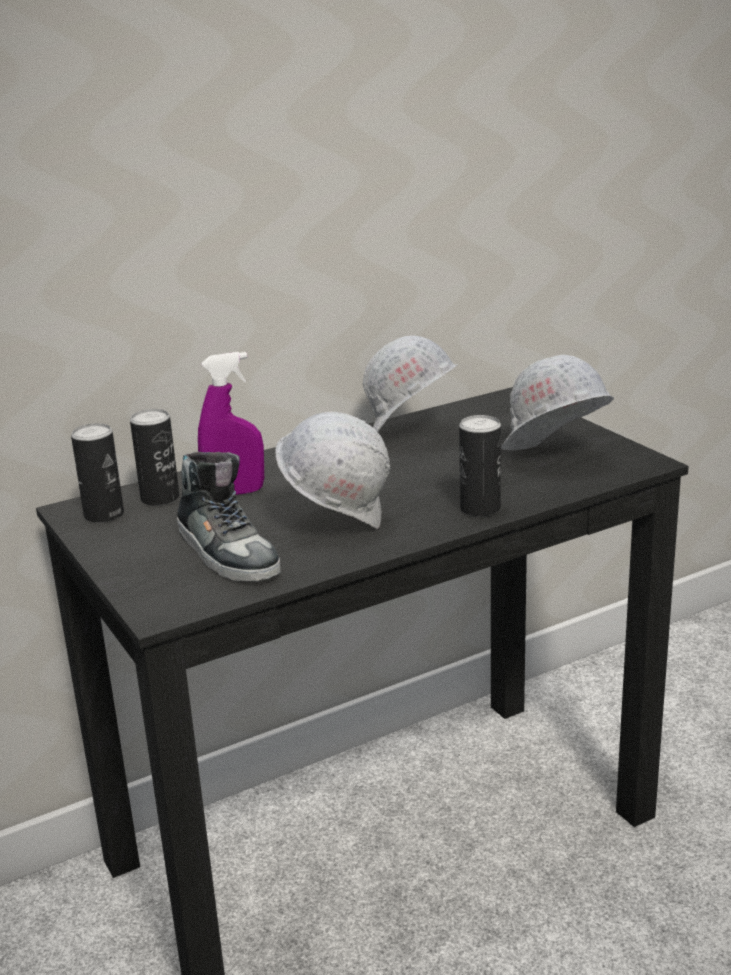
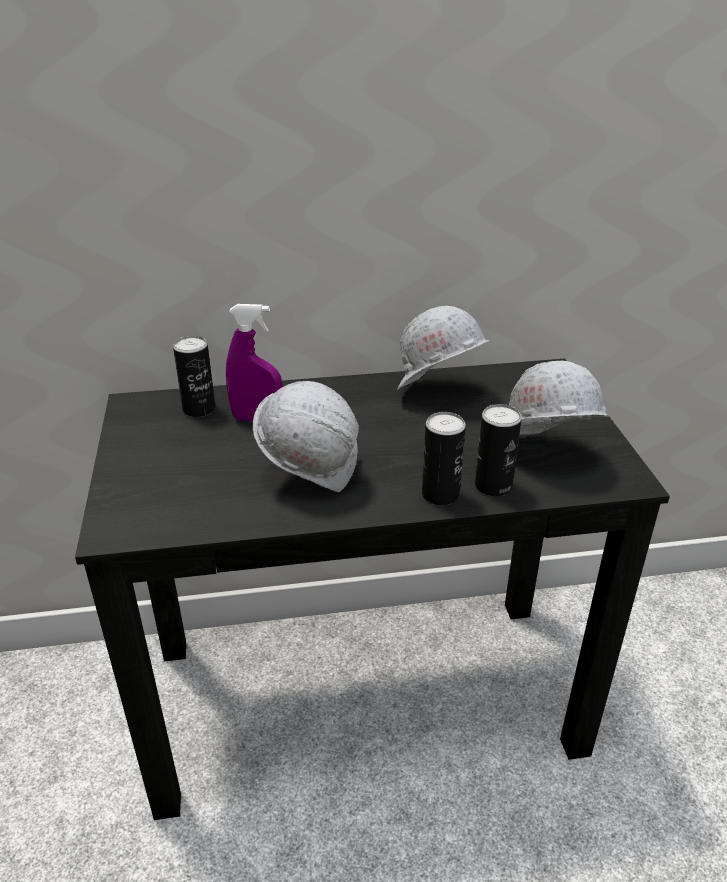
camera: 20 degrees right, 10 degrees up
can [71,423,124,523] -> can moved to [475,404,522,496]
shoe [177,452,281,582] -> none

